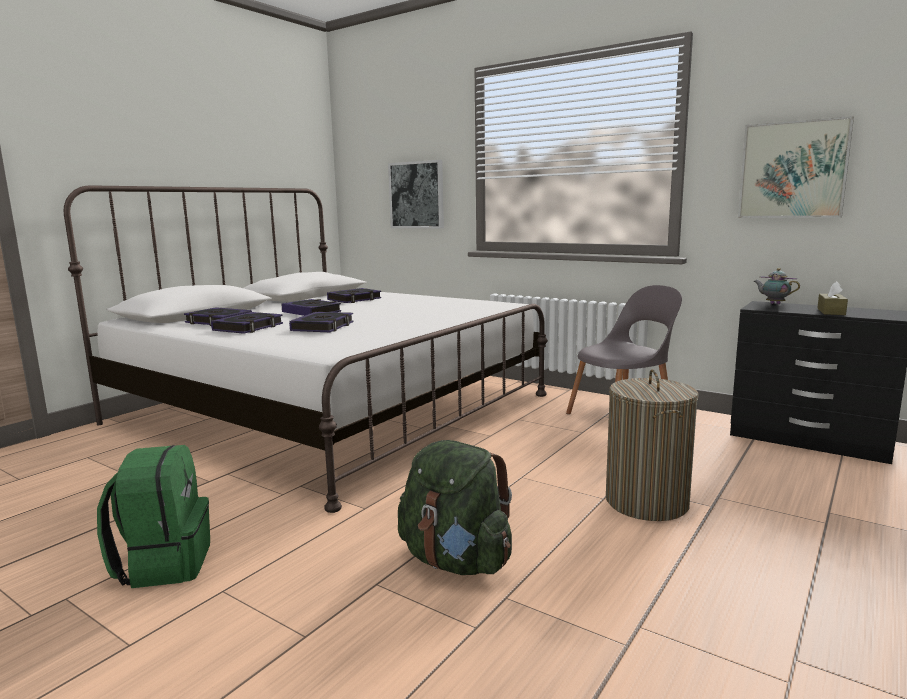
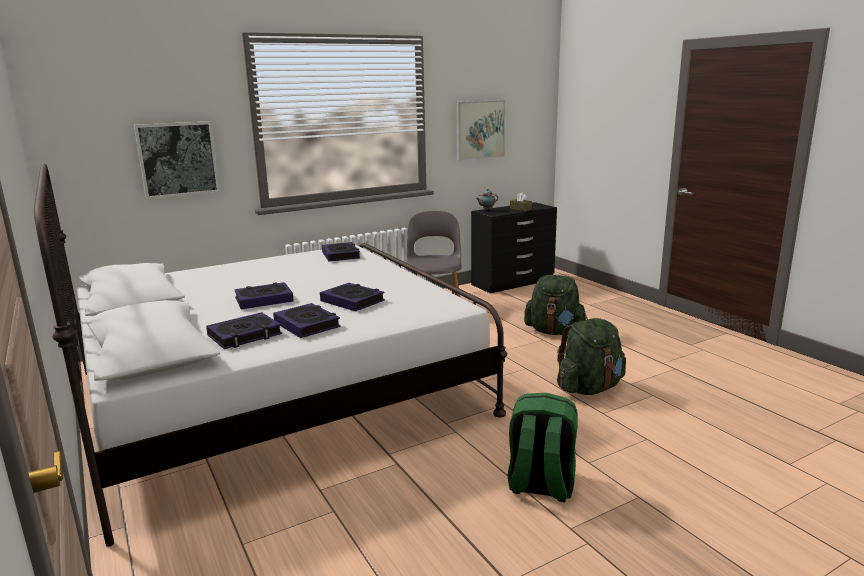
camera: 65 degrees left, 5 degrees up
book [327,288,381,303] -> book moved to [322,242,360,262]
laundry basket [606,369,699,521] -> green backpack [524,275,588,335]

